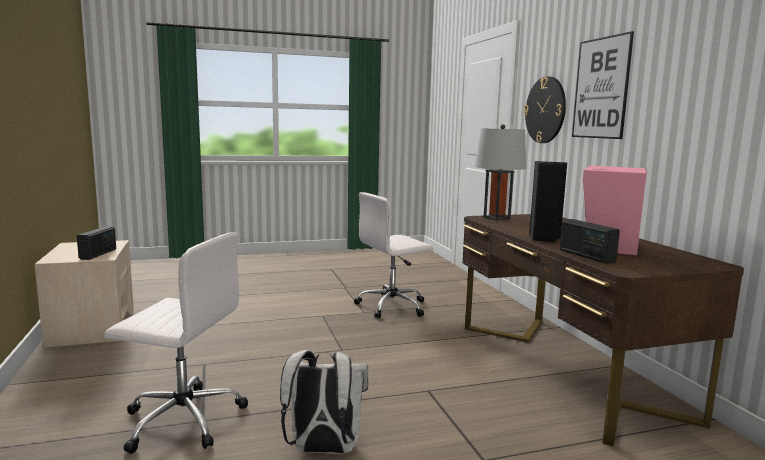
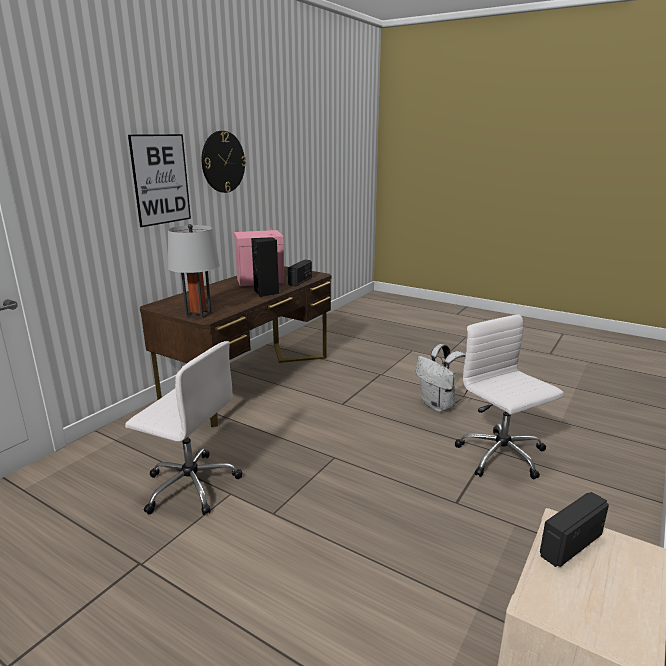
camera: 130 degrees left, 10 degrees up
wall clock [524,76,566,143] -> wall clock moved to [202,131,246,193]

